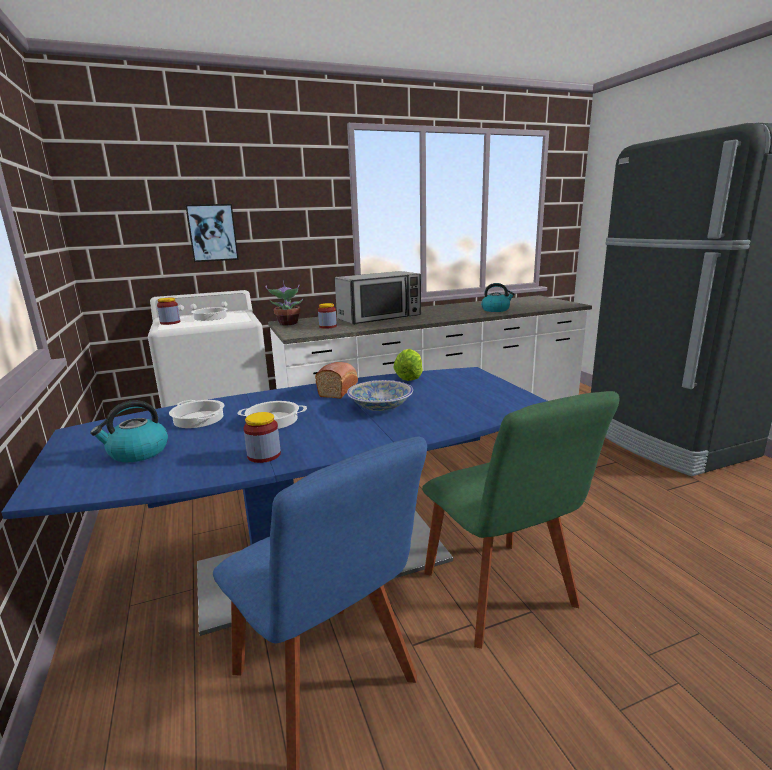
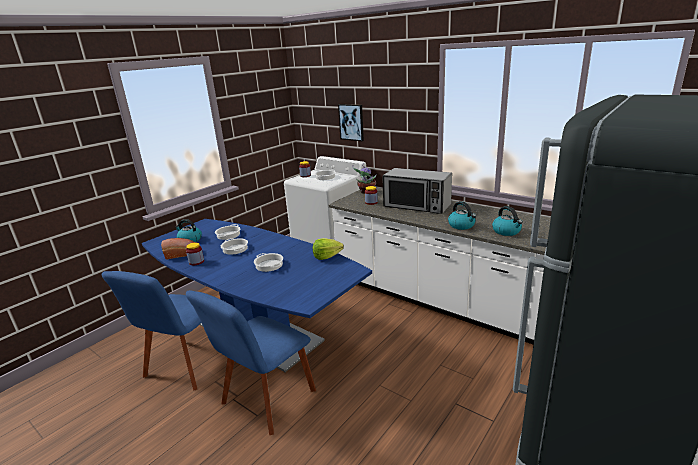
camera: 60 degrees right, 5 degrees up
bread [315,362,358,399] -> bread moved to [161,238,195,260]
bowl [347,380,413,411] -> cooking pot [254,253,283,272]
green chair [422,391,620,649] -> blue chair [186,290,316,435]
none -> kettle [448,201,476,230]

